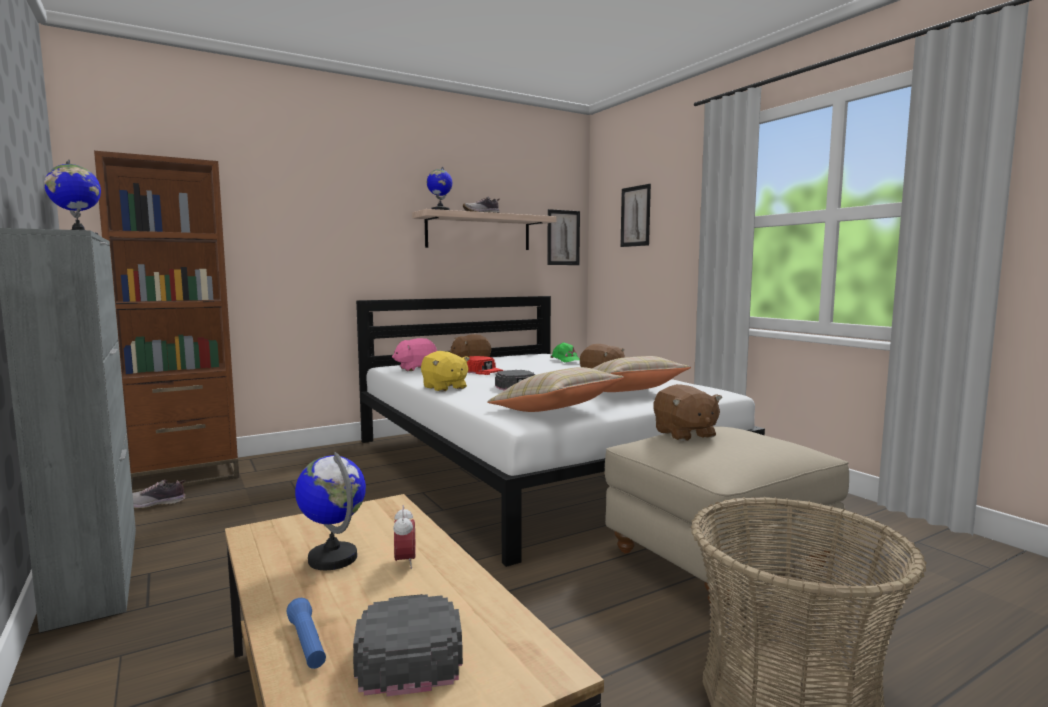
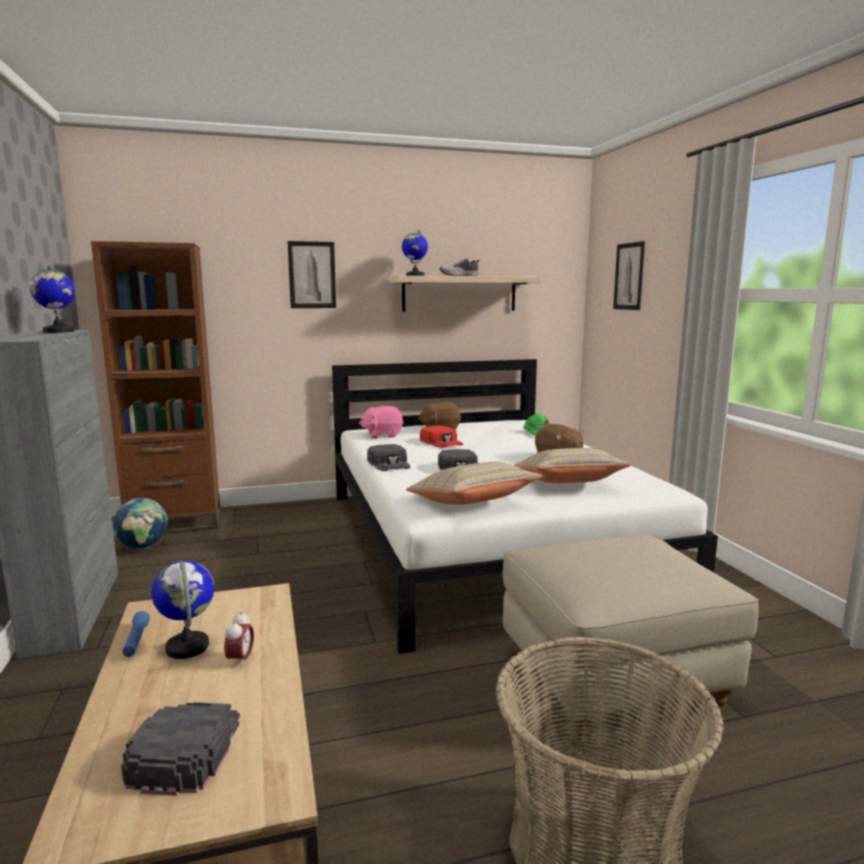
camera: 15 degrees right, 5 degrees up
shoe [132,480,186,509] -> globe [112,498,168,550]
blue flashlight [286,598,326,669] -> blue flashlight moved to [122,611,150,657]
yellow plush toy [421,351,470,392] -> black cap [367,444,410,471]
picture [547,209,580,265] -> picture moved to [287,241,336,308]
brown plush toy [653,384,722,441] -> none

